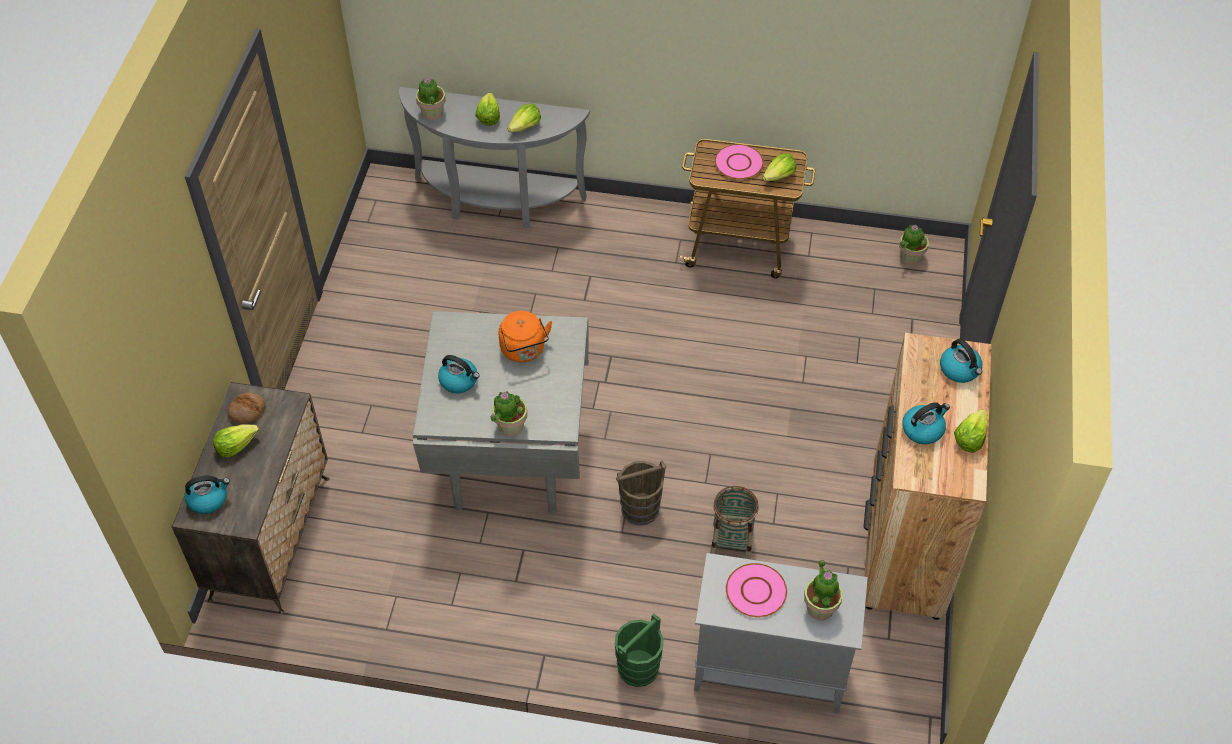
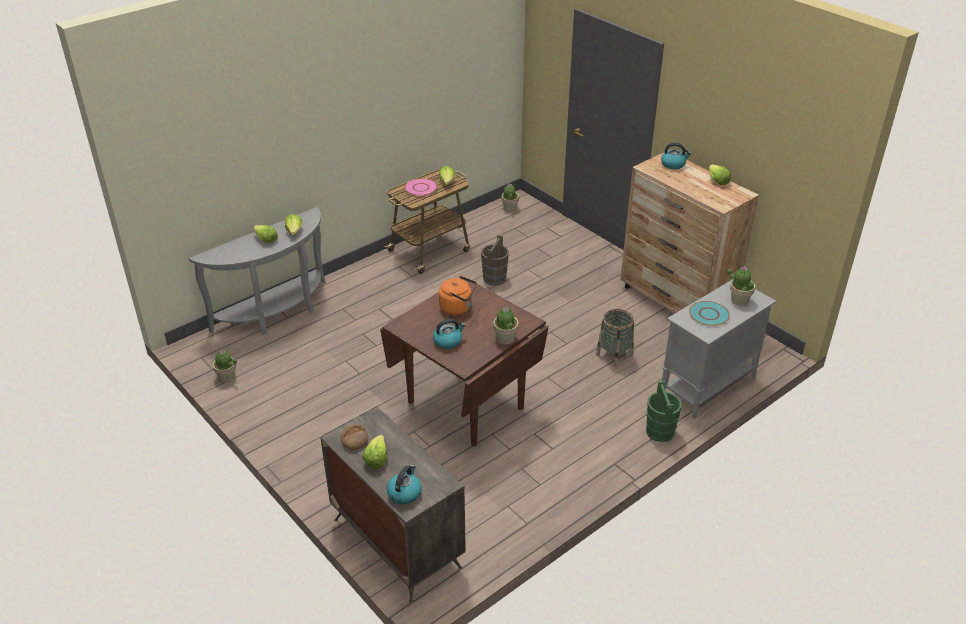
camera: 50 degrees left, 15 degrees down
grey dining table [413,311,589,514] -> brown dining table [380,277,549,446]
potted plant [416,78,446,120] -> potted plant moved to [213,349,237,383]
brown bucket [616,460,666,525] -> brown bucket moved to [481,235,509,286]
pink plate [726,563,787,617] -> turquoise plate [689,301,730,326]
kettle [902,402,950,445] -> none

